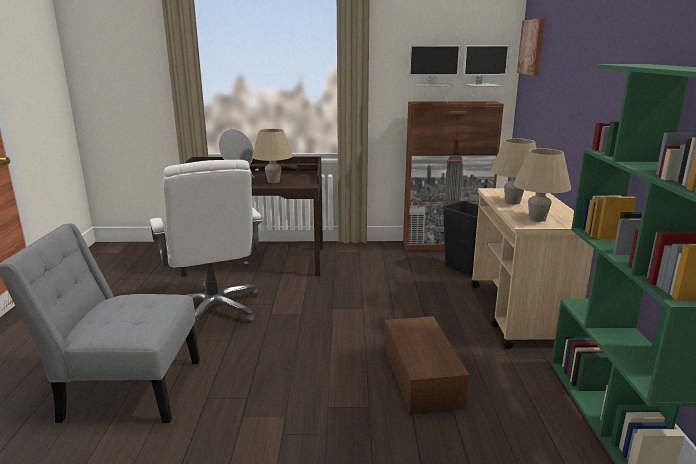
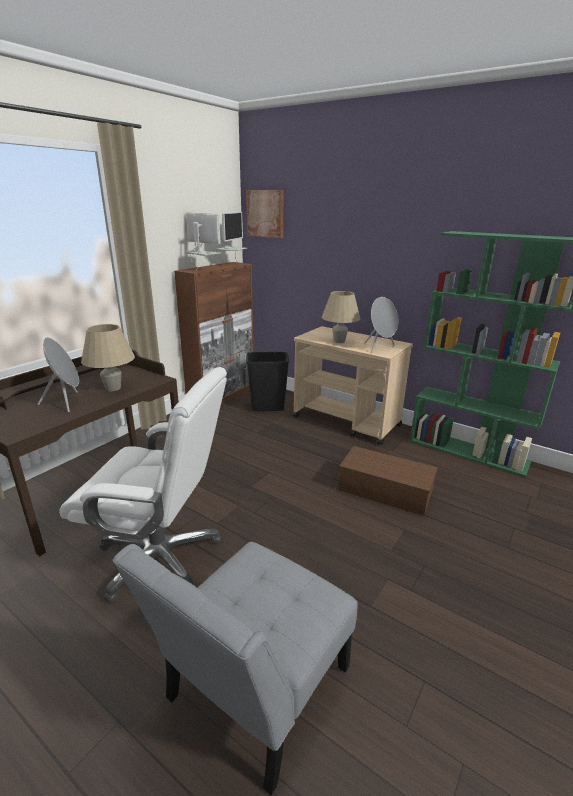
camera: 55 degrees left, 5 degrees up
monitor [409,45,461,103] -> monitor turned 90 degrees counterclockwise [185,212,221,270]
beige table lamp [513,148,571,222] -> grey speaker [364,297,398,353]

